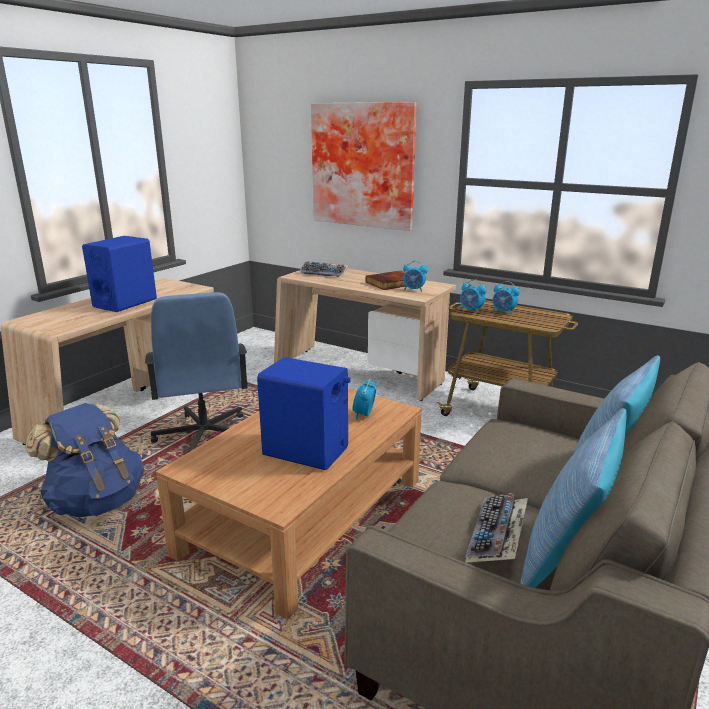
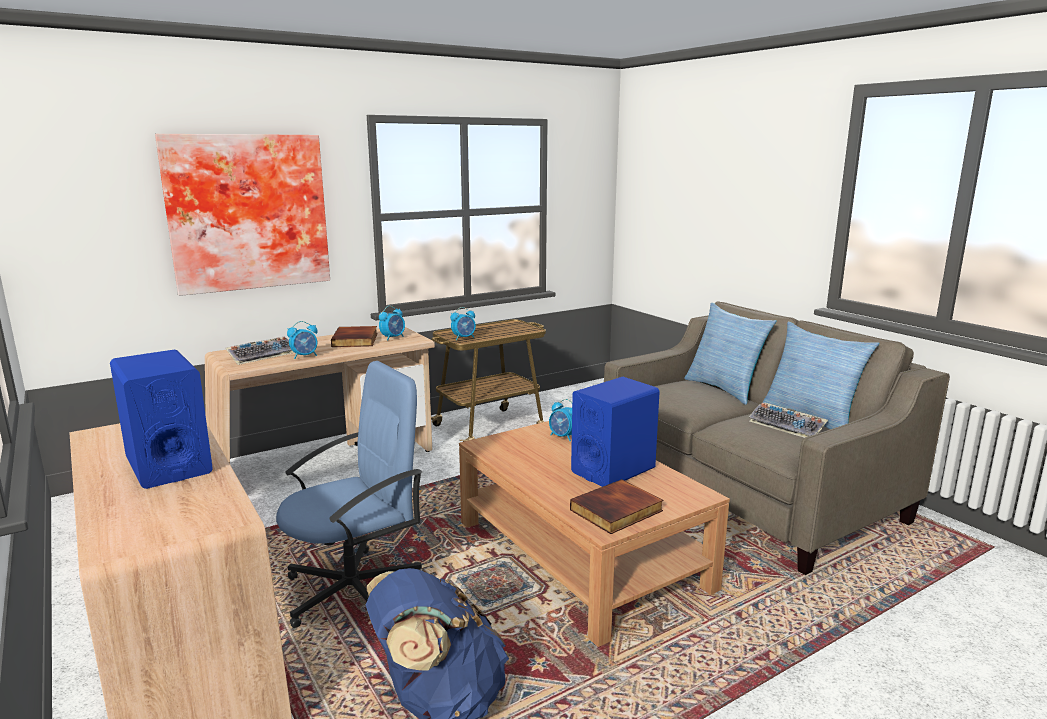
camera: 65 degrees left, 5 degrees down
blue office chair [145,292,248,452] -> blue office chair turned 45 degrees counterclockwise [276,361,423,628]
alarm clock [493,281,520,315] -> alarm clock moved to [287,321,318,359]
none -> book [570,479,663,534]

